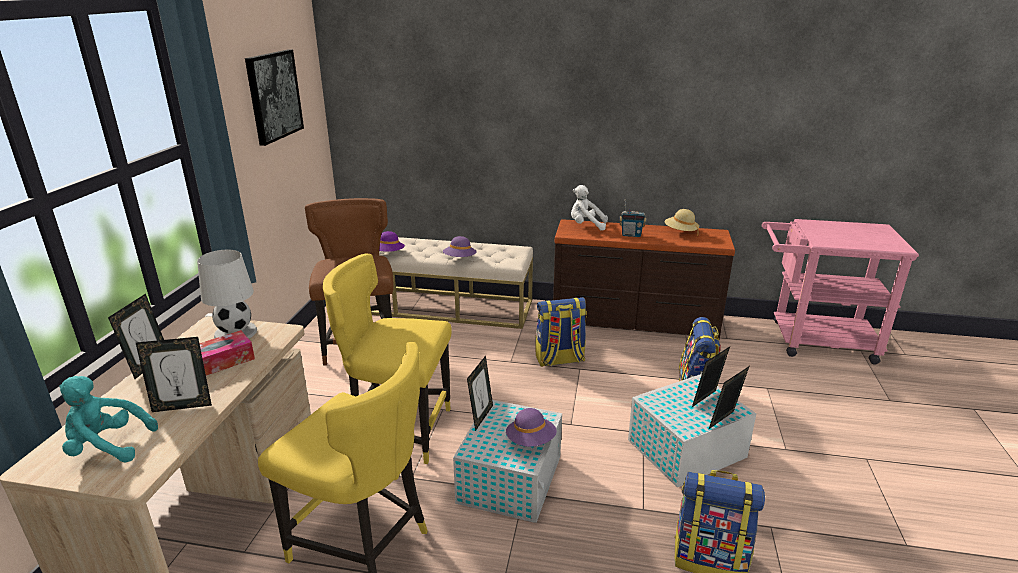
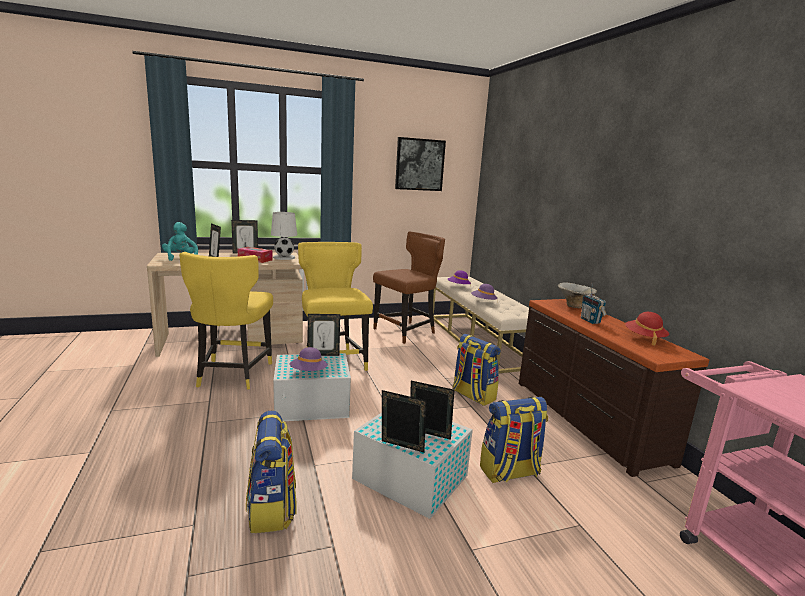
camera: 60 degrees right, 10 degrees down
white plush toy [571,185,608,231] -> bowl [558,282,597,308]
beige hat [665,209,699,236] -> red hat [625,312,669,346]

